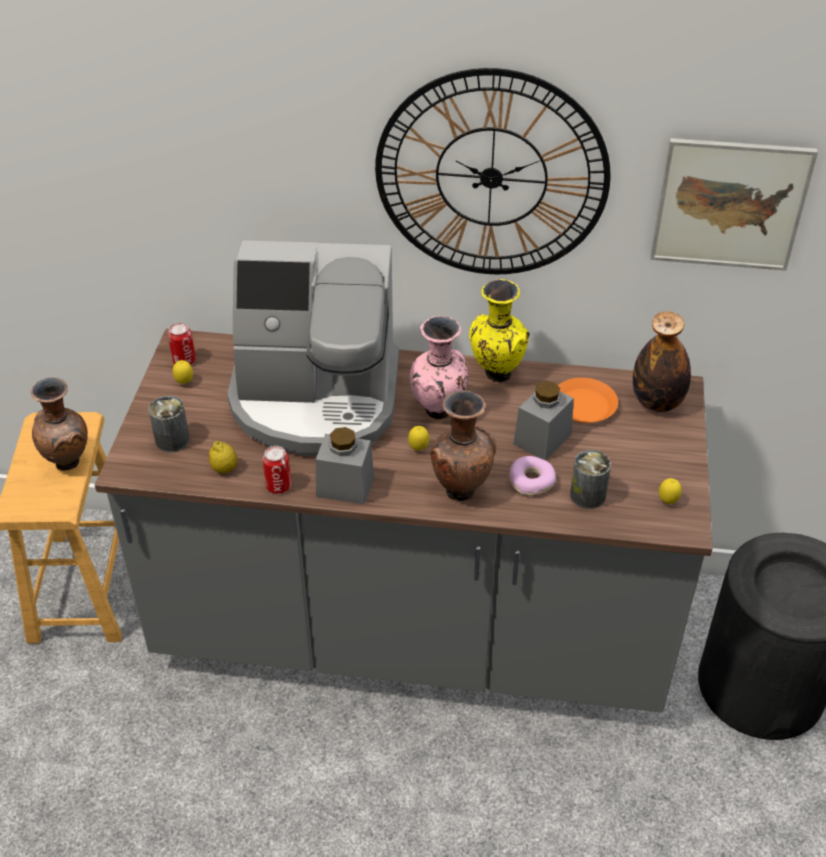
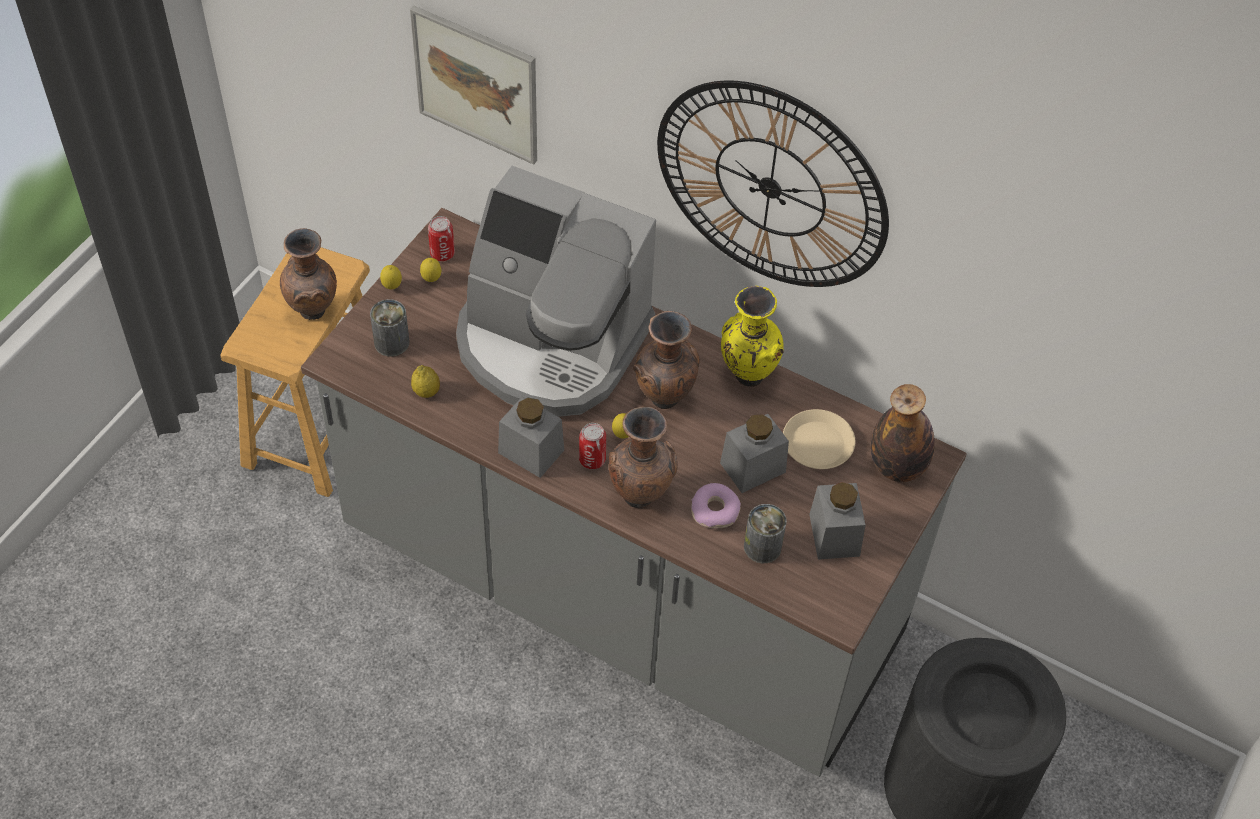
camera: 20 degrees right, 10 degrees up
can [263,446,291,494] -> can moved to [579,423,606,469]
pink vase [410,316,468,419] -> brown vase [633,311,700,409]
orange plate [558,378,618,423] -> beige plate [783,409,855,469]
picture [650,138,818,271] -> picture moved to [410,6,537,165]
lemon [659,478,682,504] -> lemon moved to [380,265,402,289]
none -> grey jar [809,482,866,560]

